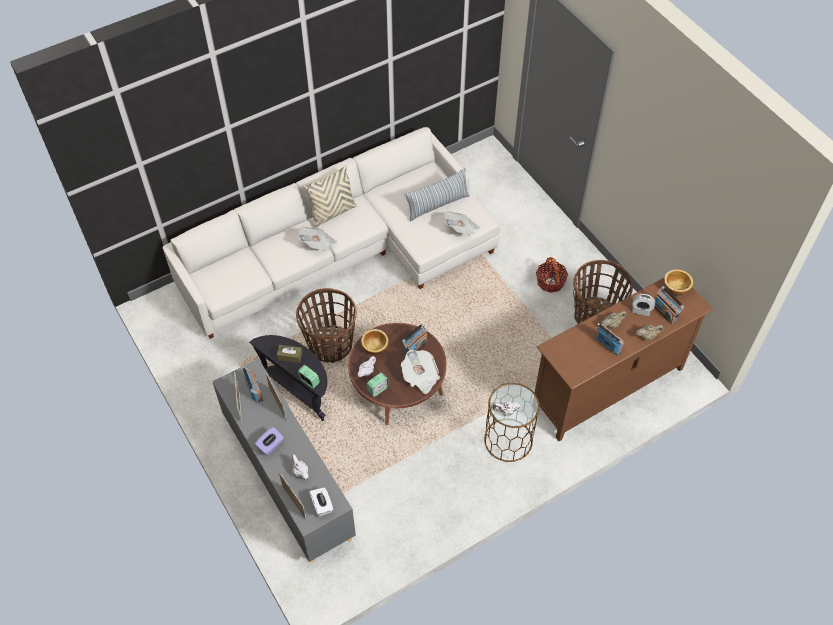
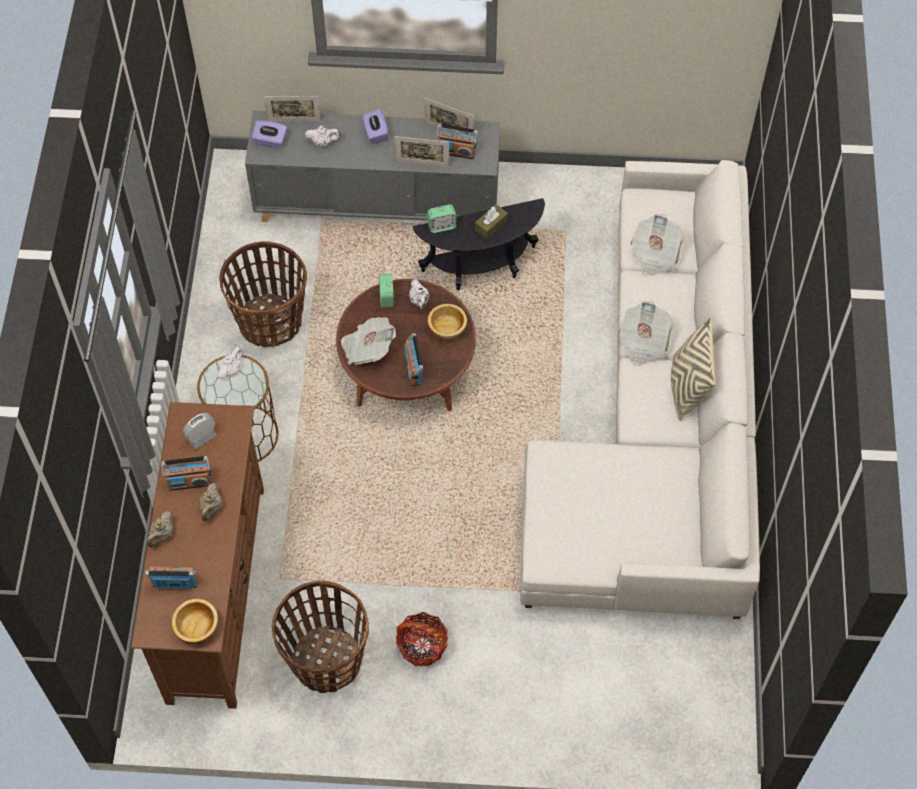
camera: 125 degrees right, 5 degrees up
basket [296,288,357,363] -> basket moved to [219,241,307,347]
white tissue box [309,488,333,517] -> purple tissue box [252,120,287,149]
pillow [404,168,470,221] -> none
newspaper [443,211,480,236] -> newspaper moved to [631,214,685,276]
alarm clock [632,294,656,316] -> alarm clock moved to [183,413,217,449]

